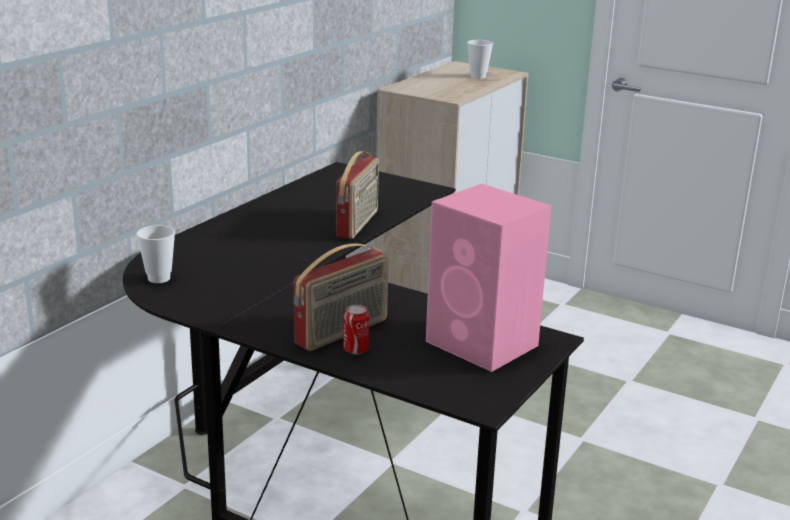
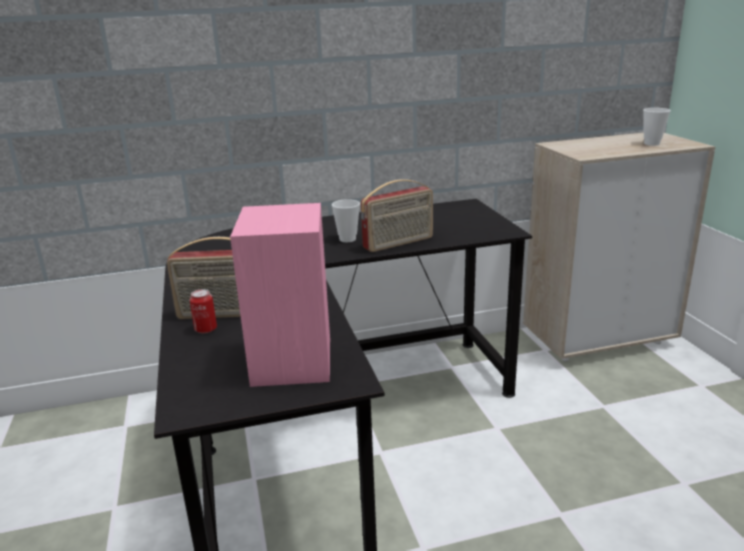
camera: 45 degrees right, 0 degrees up
cup [137,225,175,283] -> cup moved to [332,199,360,242]

